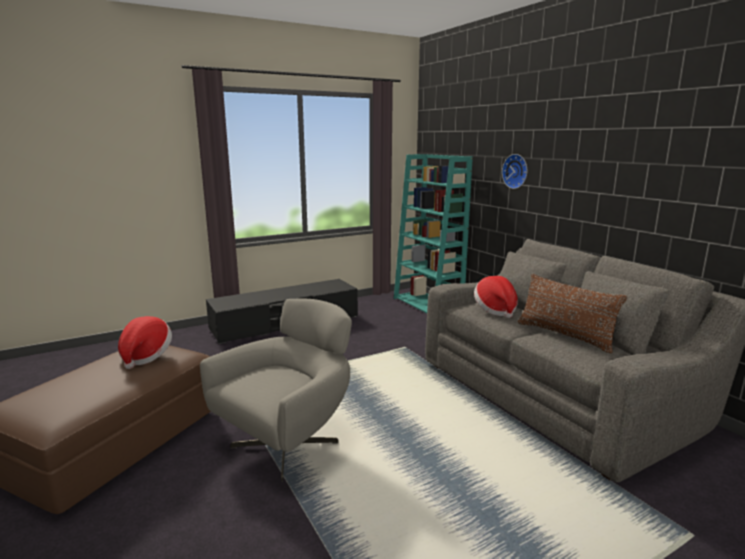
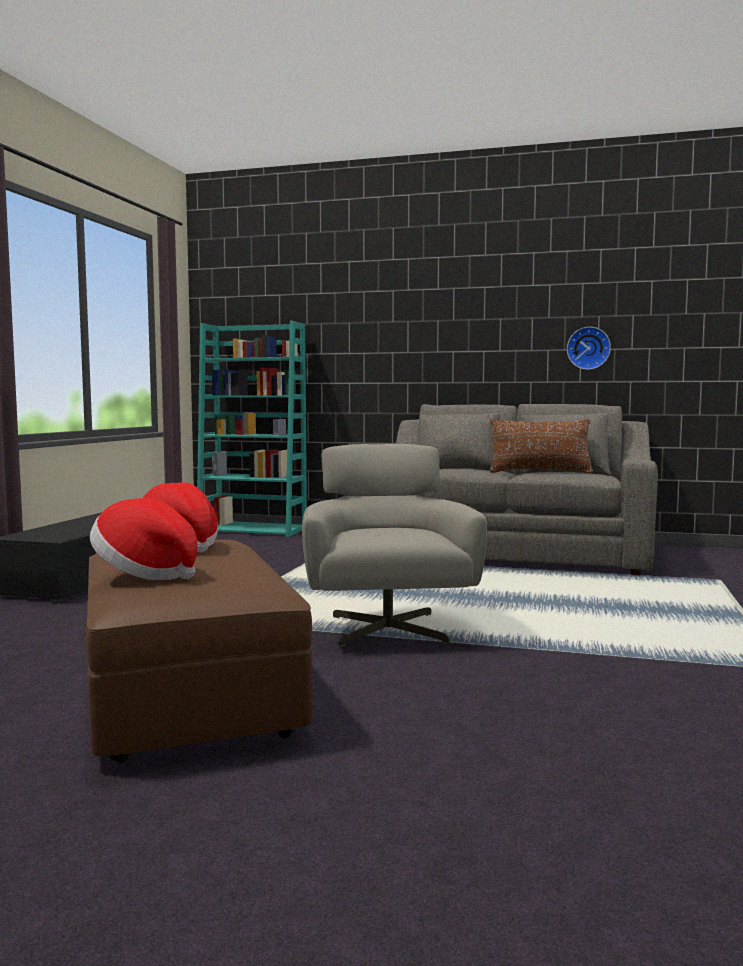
camera: 45 degrees left, 10 degrees down
hat [474,276,518,318] -> hat moved to [90,498,198,580]
wall clock [502,154,527,189] -> wall clock moved to [567,327,611,370]

